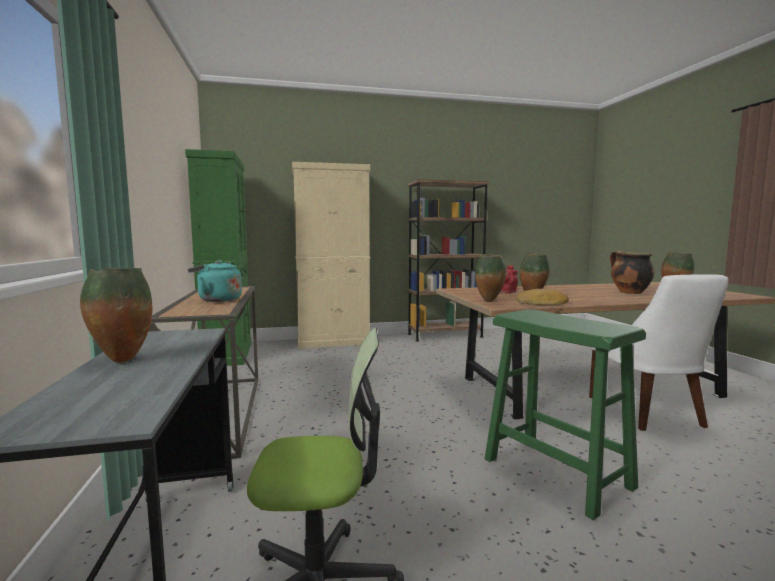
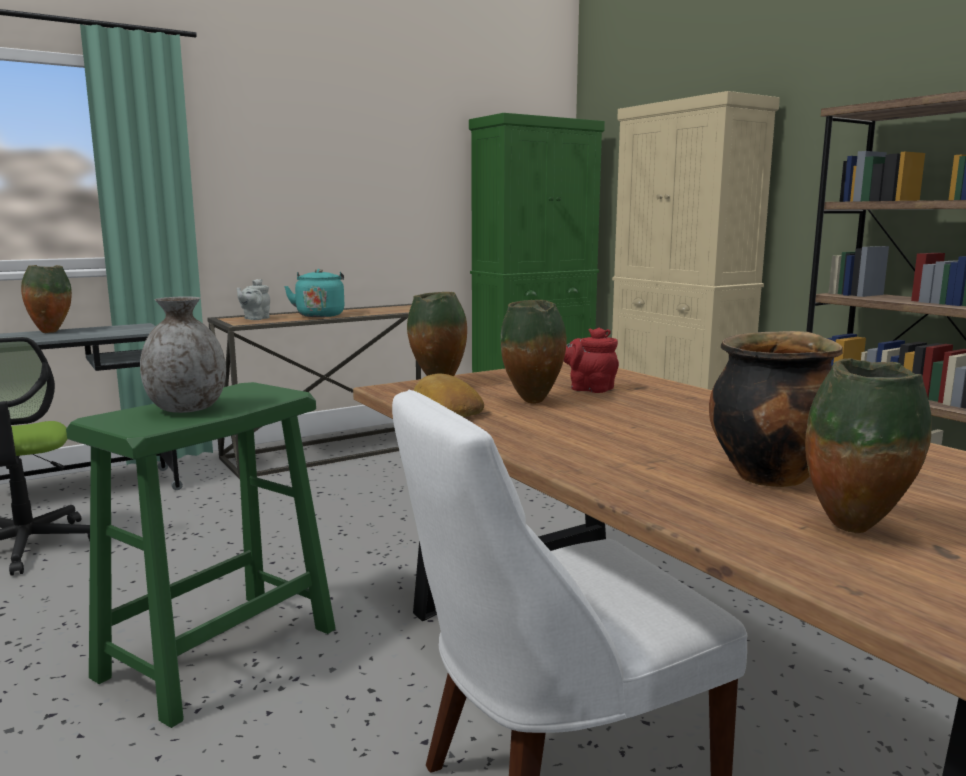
camera: 70 degrees right, 5 degrees up
none -> grey vase [140,296,226,413]
none -> grey teapot [237,279,270,320]

